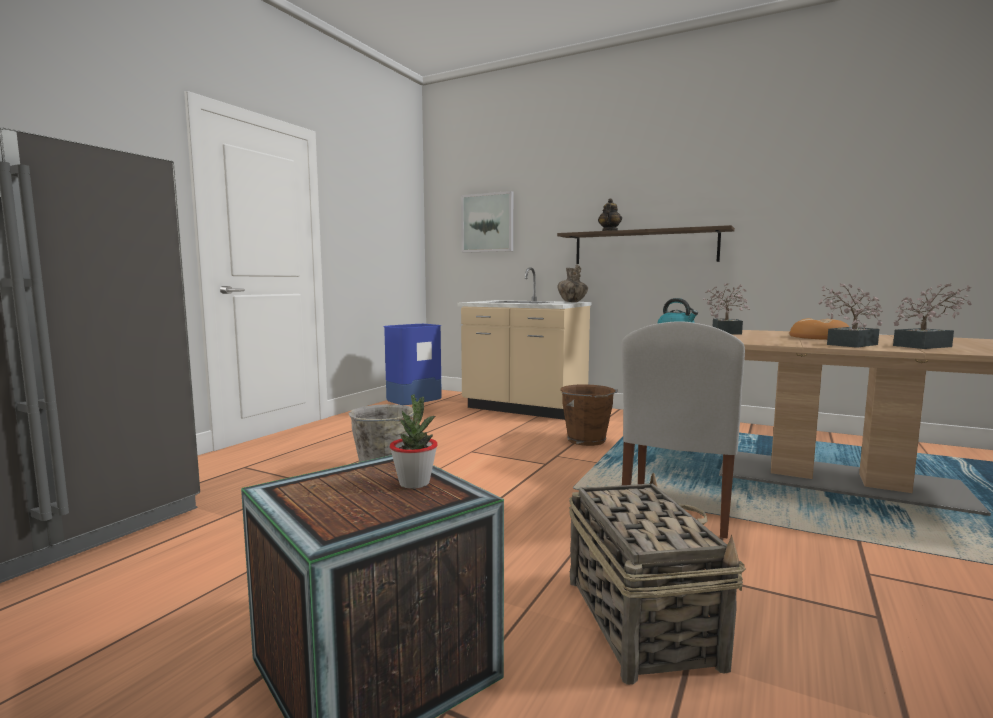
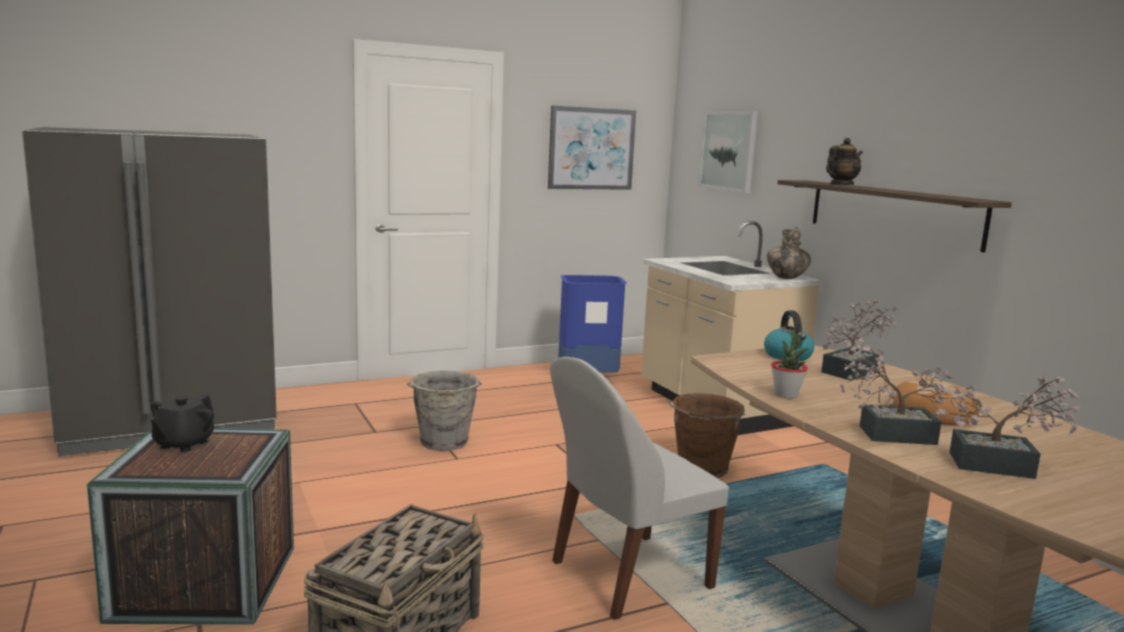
camera: 35 degrees right, 5 degrees up
potted plant [389,394,438,489] -> potted plant moved to [771,329,808,398]
none -> black teapot [150,395,214,452]
none -> picture [548,105,636,190]

